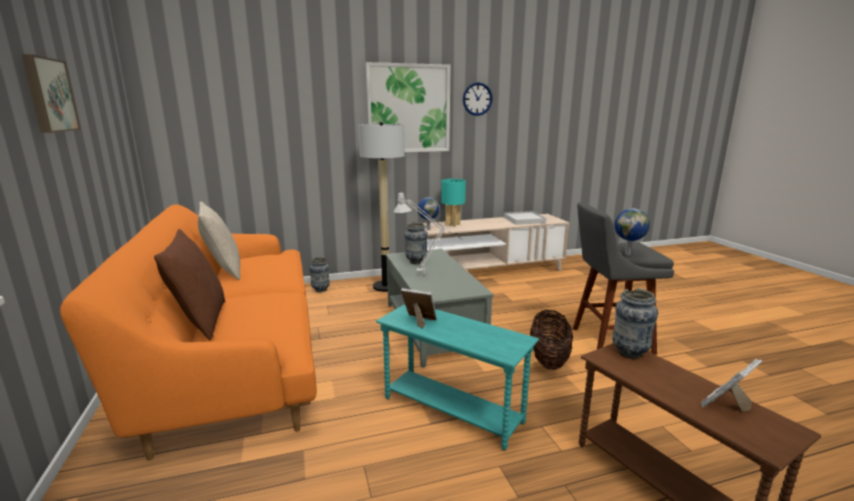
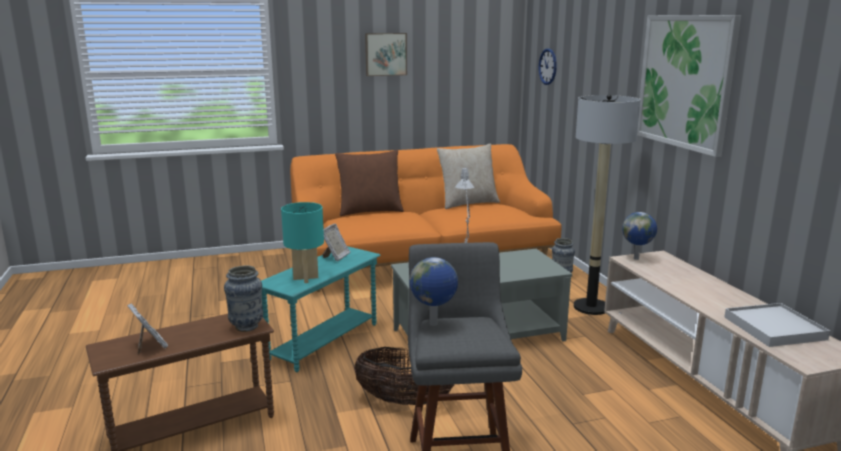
camera: 90 degrees right, 0 degrees up
vase [404,222,428,264] -> none
turquoise table lamp [441,179,466,227] -> turquoise table lamp moved to [281,202,324,283]
wall clock [463,82,493,116] -> wall clock moved to [539,48,557,85]

